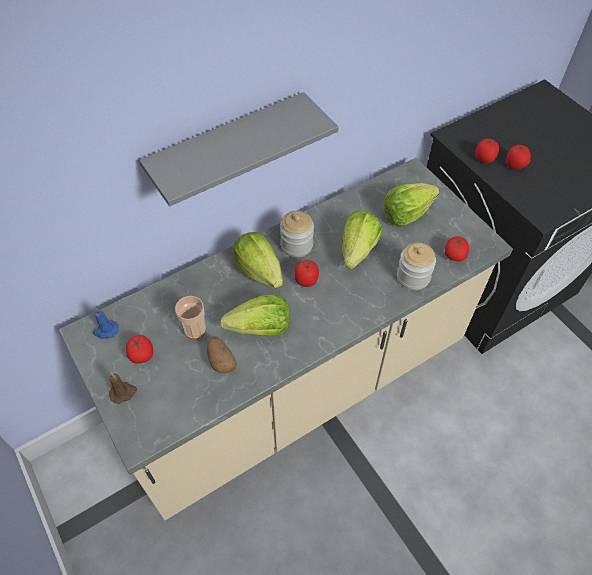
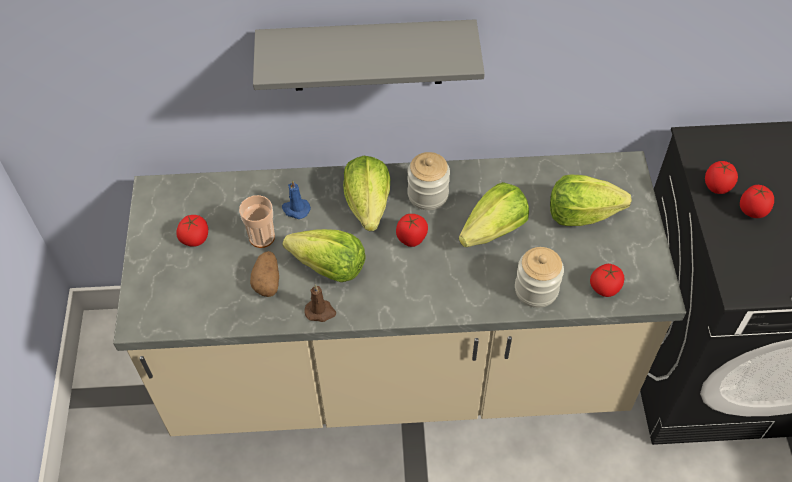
camera: 30 degrees right, 0 degrees up
blue candle [93,308,119,339] -> blue candle moved to [282,180,311,219]
brown candle [109,373,137,404] -> brown candle moved to [304,284,336,322]

